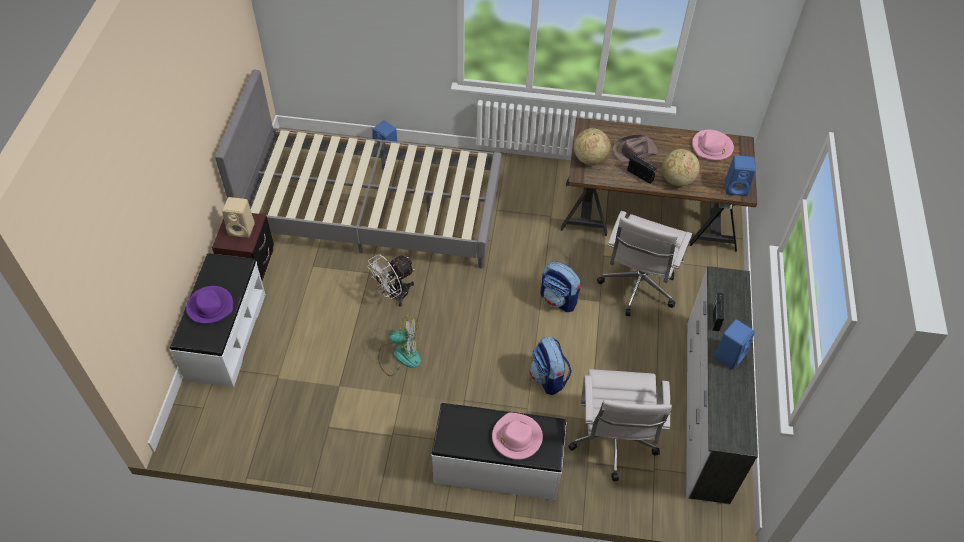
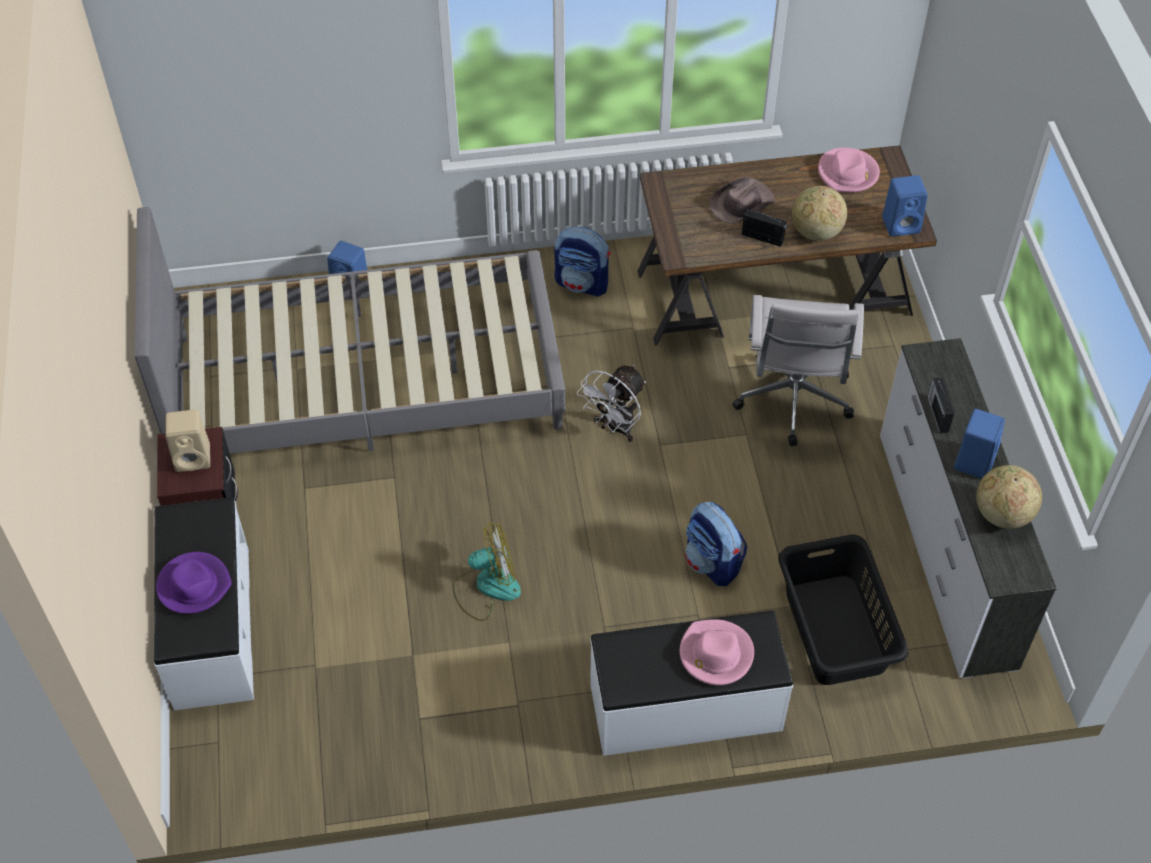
camera: 15 degrees left, 0 degrees up
white fan [368,254,415,307] -> white fan moved to [577,365,646,442]
backpack [541,261,581,312] -> backpack moved to [554,227,611,297]
white office chair [568,369,672,481] -> black laundry basket [778,535,908,685]
globe [574,128,611,165] -> globe moved to [976,465,1042,529]

